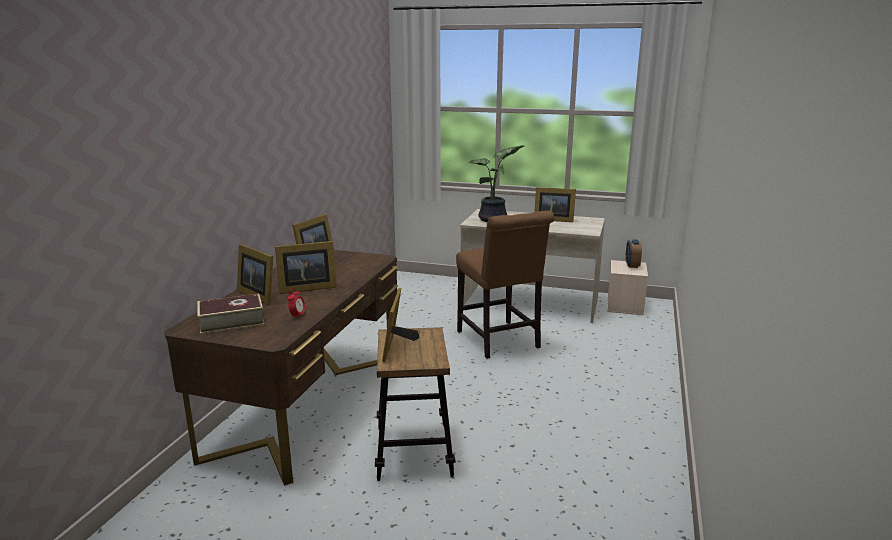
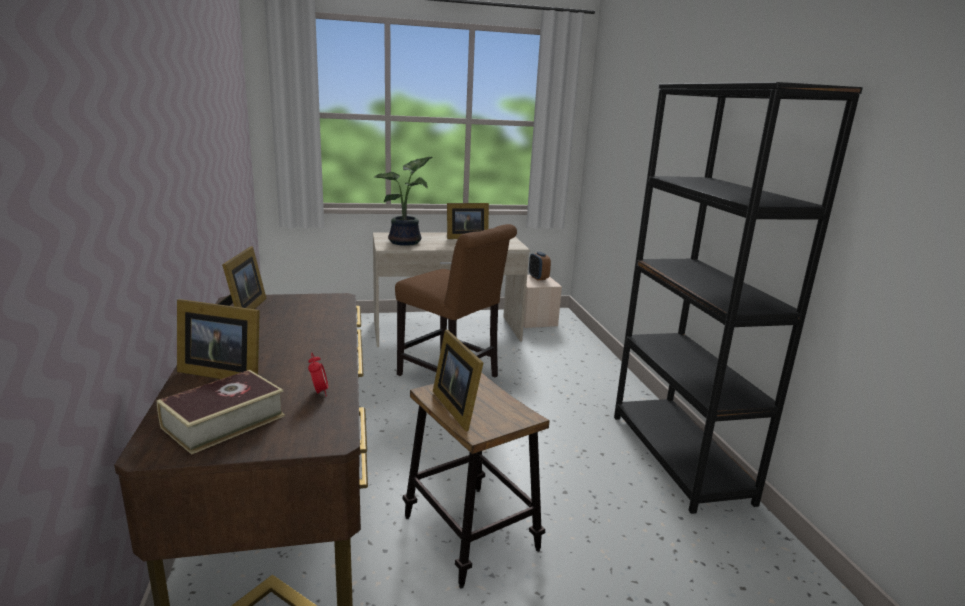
camera: 30 degrees left, 0 degrees up
picture frame [275,241,337,294] -> none
none -> black bookcase [614,82,863,514]

